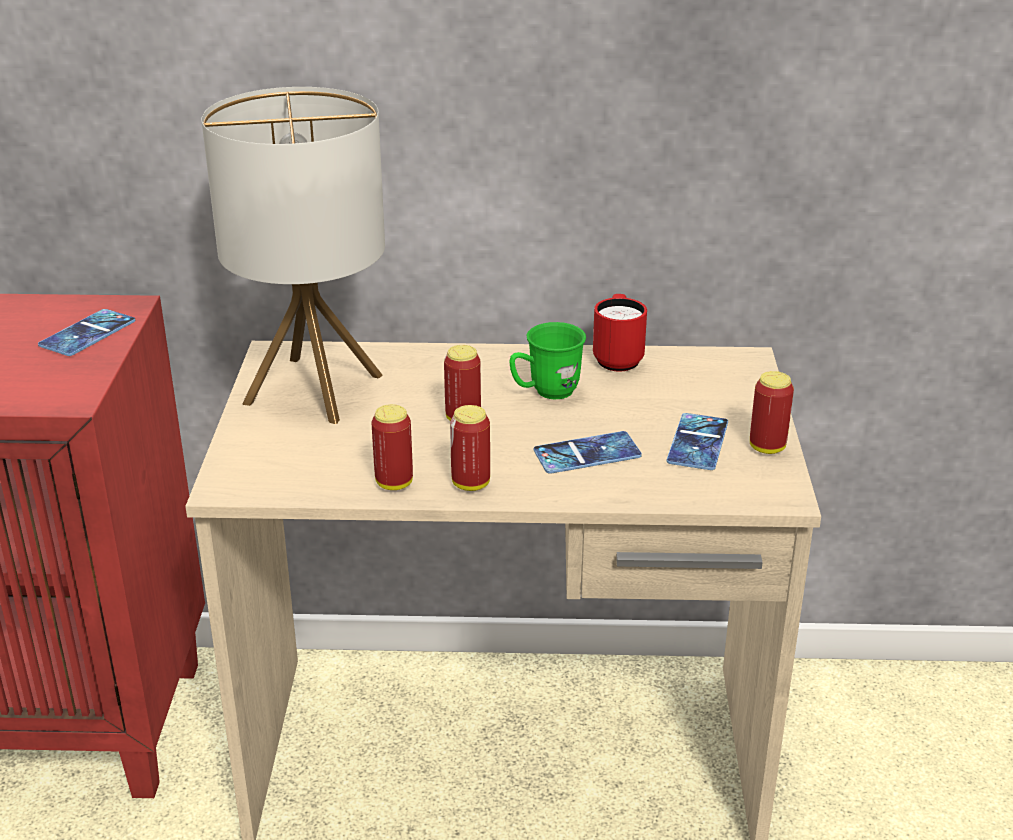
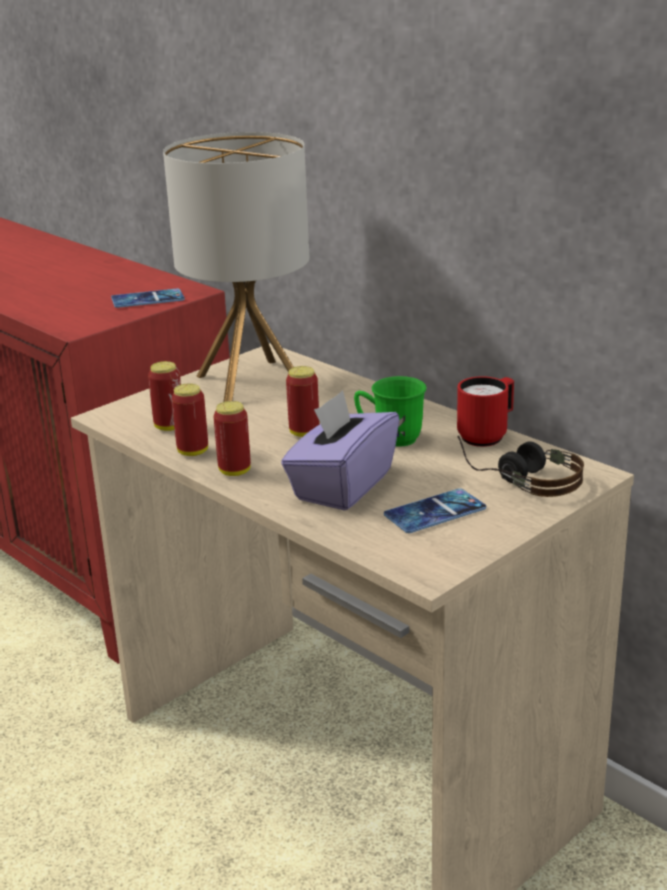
camera: 45 degrees right, 5 degrees down
phone [534,431,642,474] -> purple tissue box [281,390,399,511]
can [750,371,794,454] -> can moved to [148,361,181,431]
none -> headphones [458,436,584,497]

